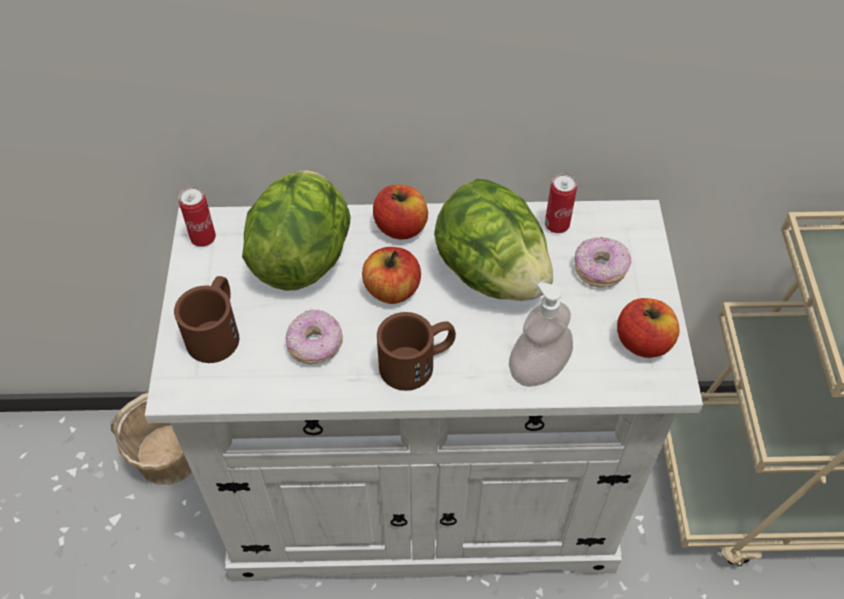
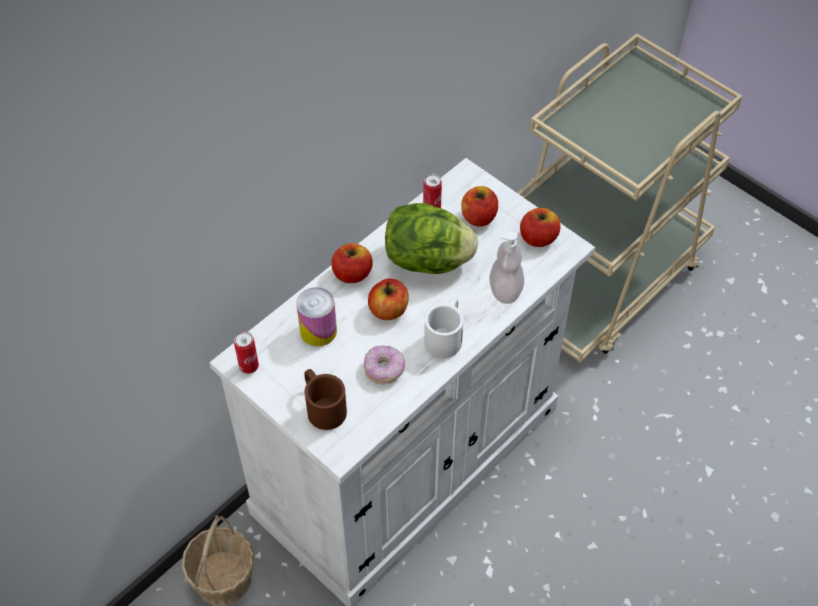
camera: 45 degrees left, 0 degrees up
lettuce [242,170,351,291] -> can [296,287,337,346]
brown mug [377,312,456,391] -> white mug [424,298,464,358]
donut [574,237,631,288] -> apple [461,186,498,227]

